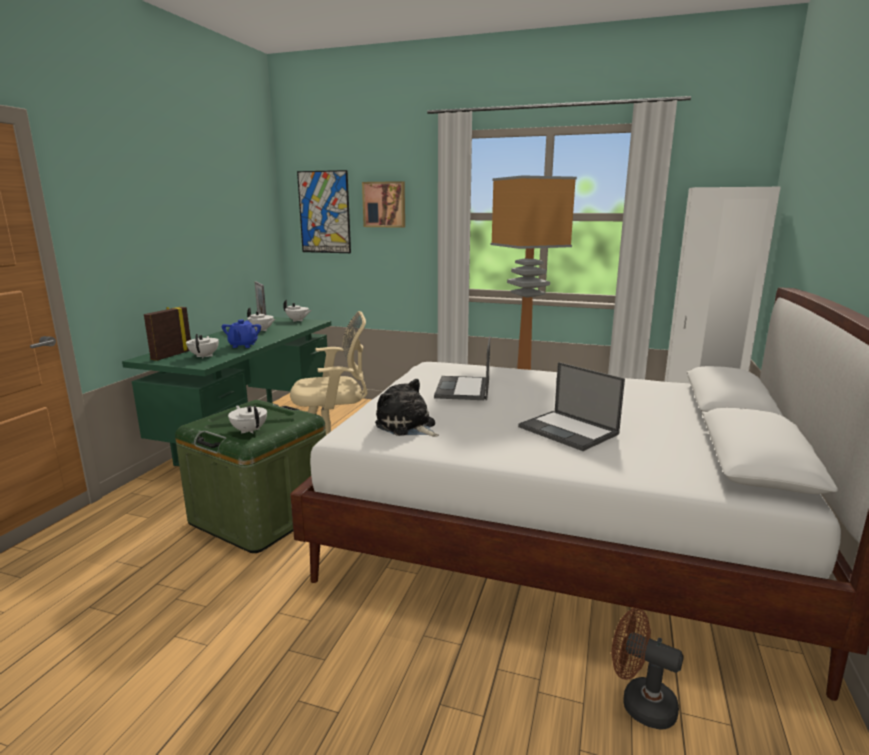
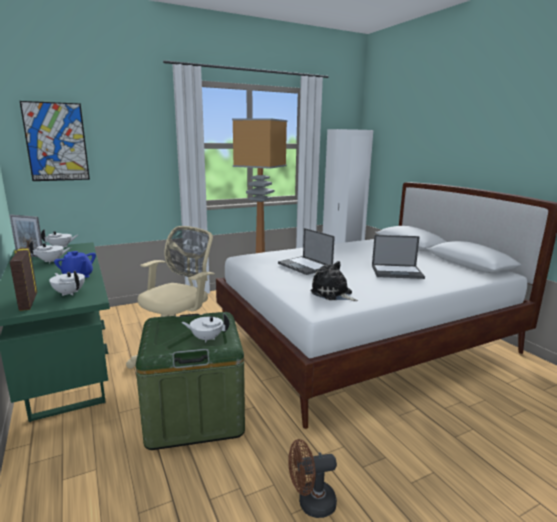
camera: 45 degrees left, 0 degrees up
picture [362,181,405,228] -> none
plush toy [375,379,439,437] -> plush toy turned 45 degrees clockwise [310,261,358,301]
brown fan [612,608,683,730] -> brown fan moved to [288,439,337,518]

